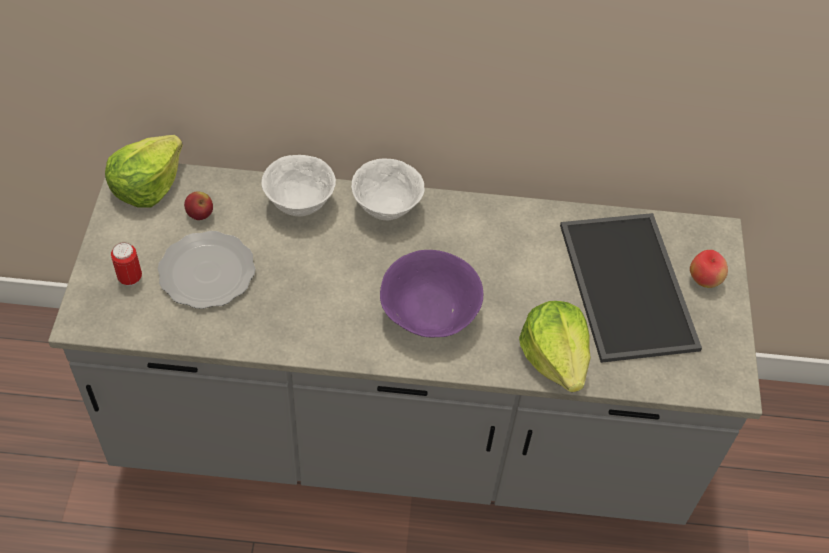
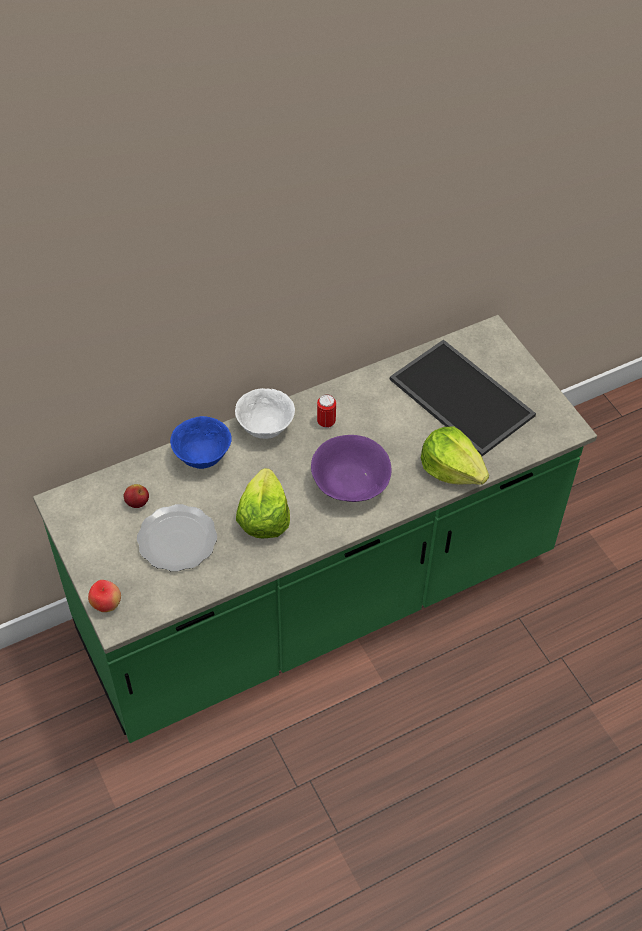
camera: 30 degrees left, 0 degrees up
grey counter [48,163,762,525] -> green counter [33,315,597,743]
lettuce [105,135,183,208] -> lettuce moved to [236,468,290,538]
can [111,242,142,286] -> can moved to [317,394,336,428]
white bowl [261,155,336,216] -> blue bowl [170,416,232,469]
apple [690,250,728,288] -> apple moved to [88,580,121,612]

